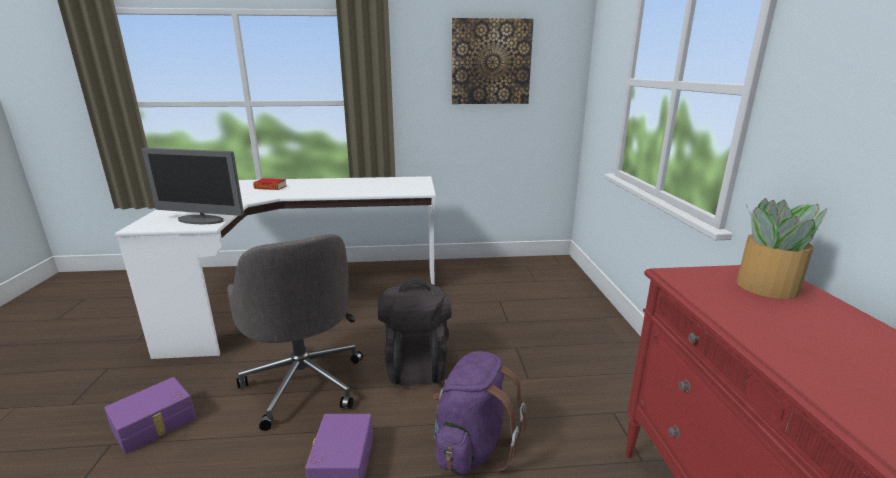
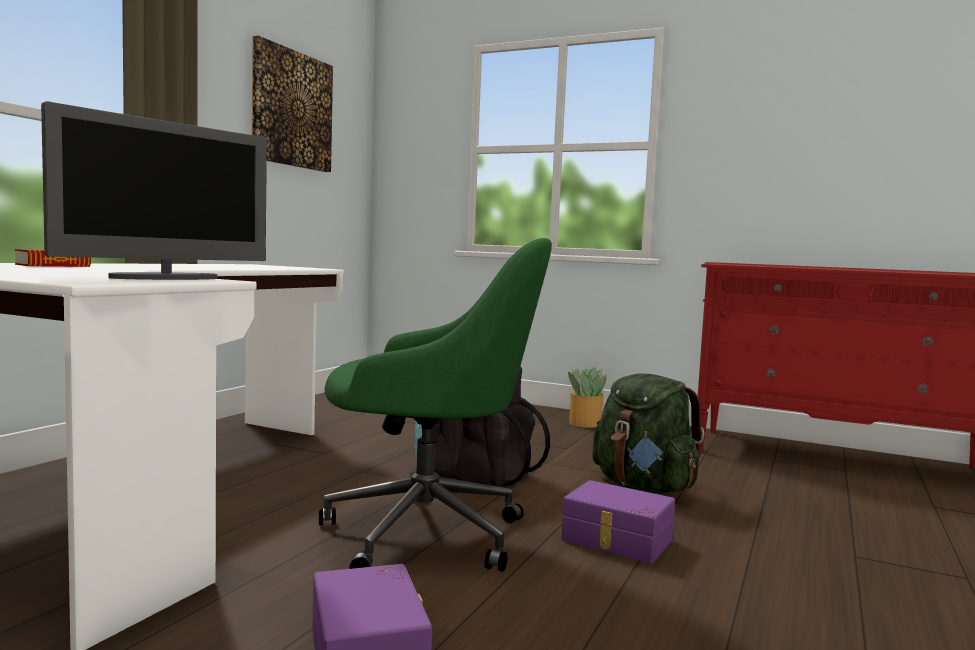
camera: 60 degrees left, 15 degrees down
grey office chair [227,234,363,431] -> green office chair [319,238,552,572]
purple backpack [433,351,527,474] -> green backpack [592,373,704,494]
potted plant [736,198,828,299] -> potted plant moved to [568,367,606,428]

